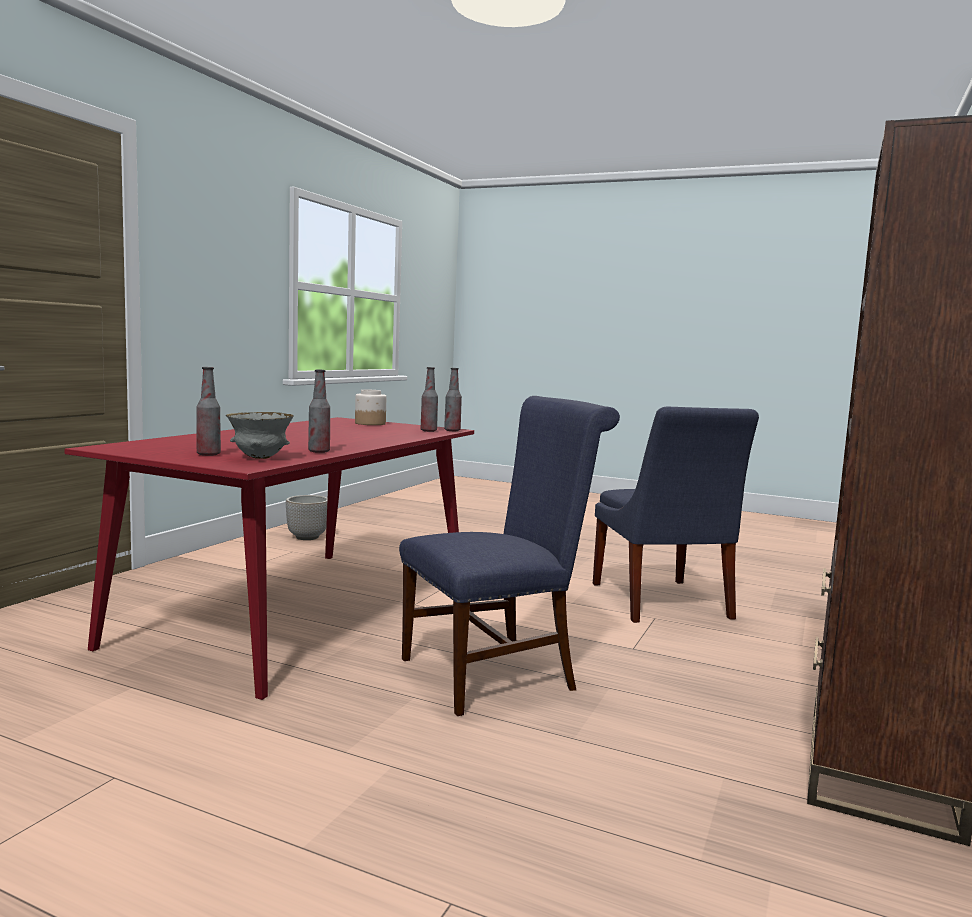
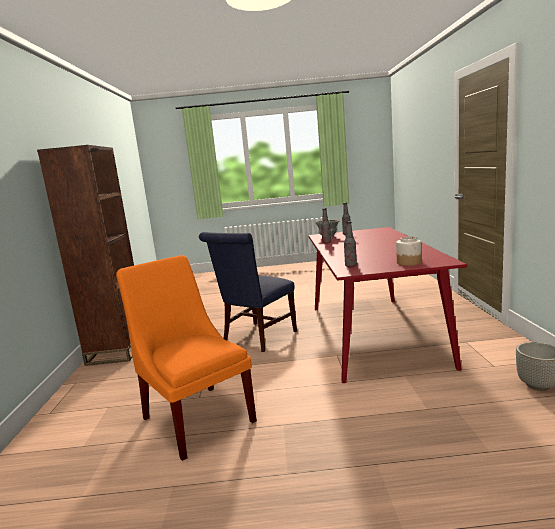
camera: 155 degrees right, 5 degrees up
bottle [444,368,462,431] -> none
blue chair [593,407,759,623] -> orange chair [116,255,257,461]

